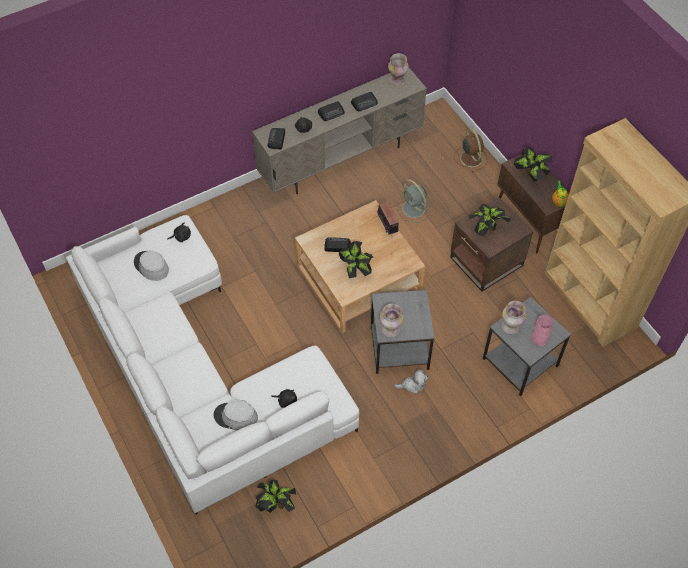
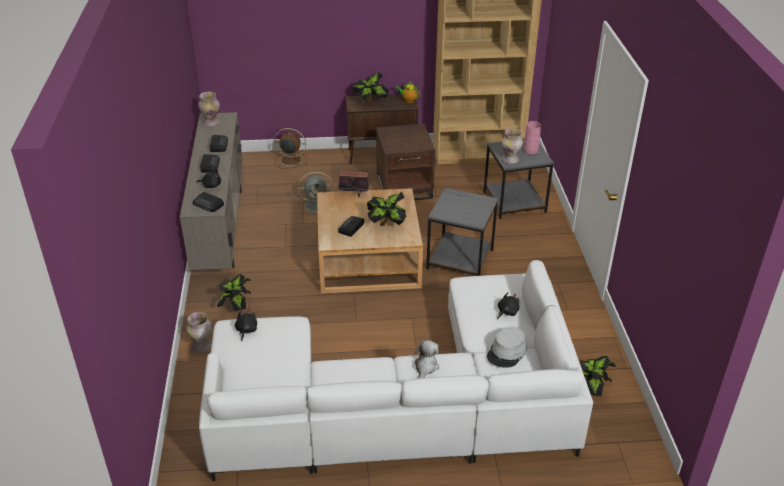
camera: 65 degrees left, 20 degrees down
grey hat [134,251,169,281] -> none
vase [380,304,404,337] -> vase moved to [186,312,212,352]
plush toy [394,369,428,394] -> plush toy moved to [414,340,439,379]
potted plant [469,204,511,236] -> potted plant moved to [217,274,252,311]

